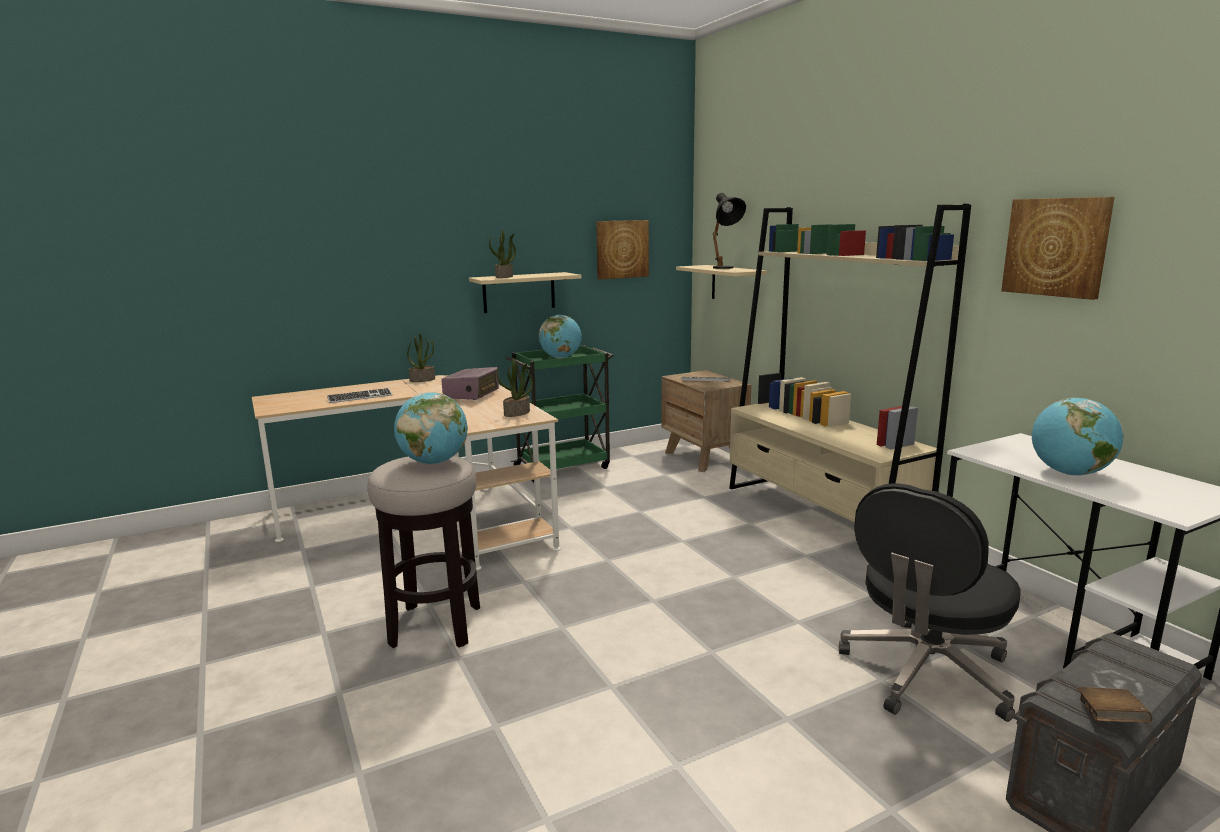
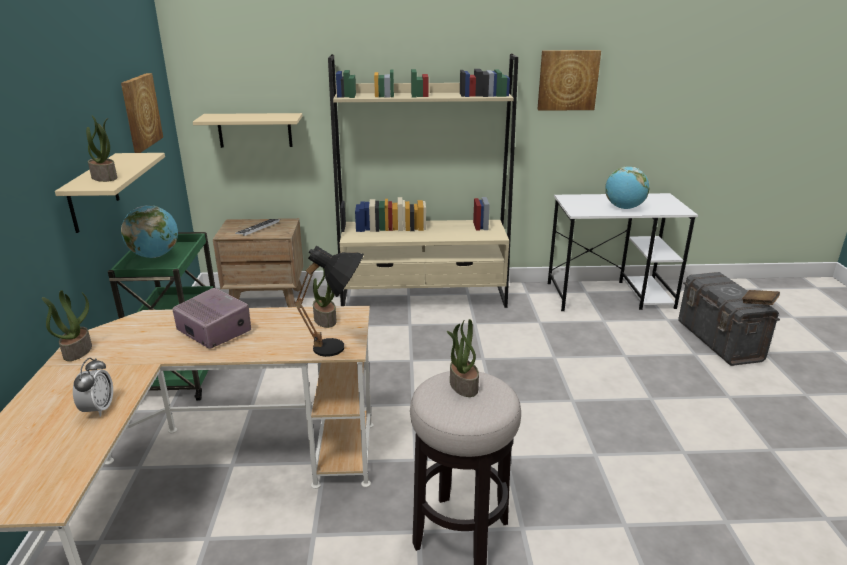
camera: 65 degrees left, 10 degrees up
keyboard [327,388,392,403] -> alarm clock [73,358,113,417]
globe [394,392,468,464] -> potted plant [447,319,479,397]
black table lamp [713,193,746,269] -> black table lamp moved to [295,246,364,357]
black office chair [838,483,1021,722] -> none

